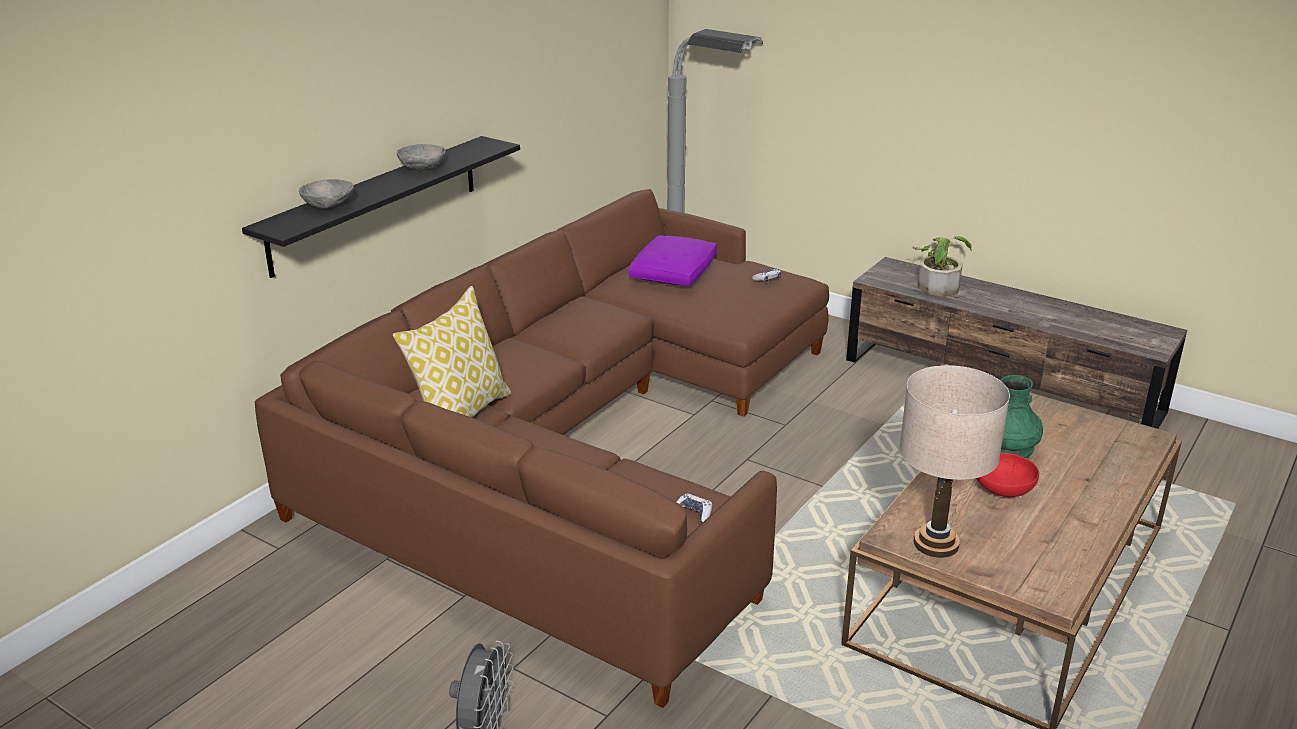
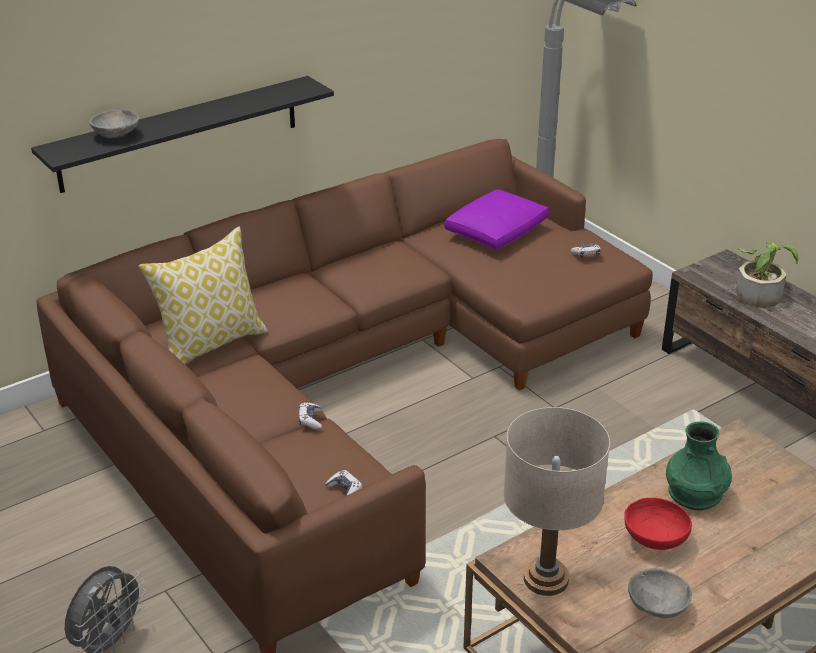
camera: 20 degrees right, 5 degrees up
grey bowl [397,144,446,169] -> grey bowl moved to [628,568,692,618]
none -> game controller [299,402,322,430]

